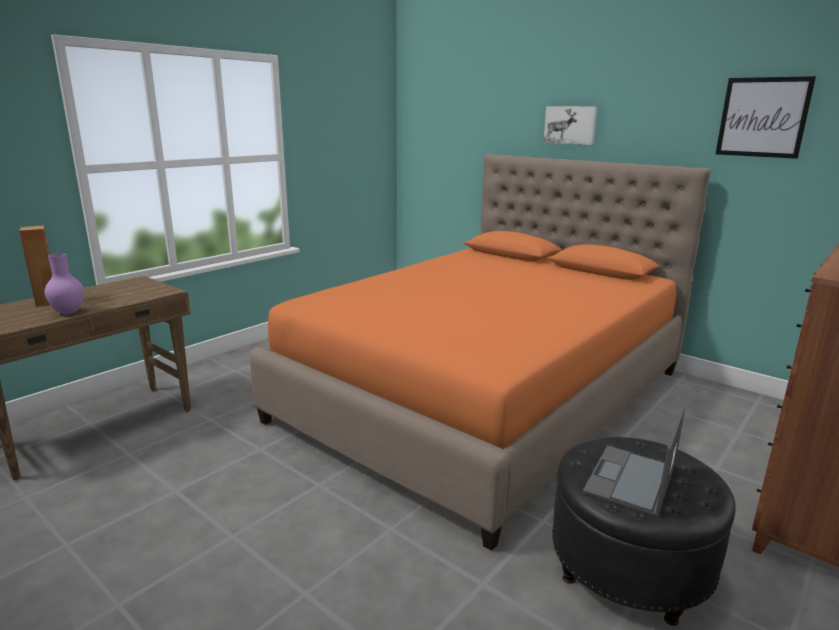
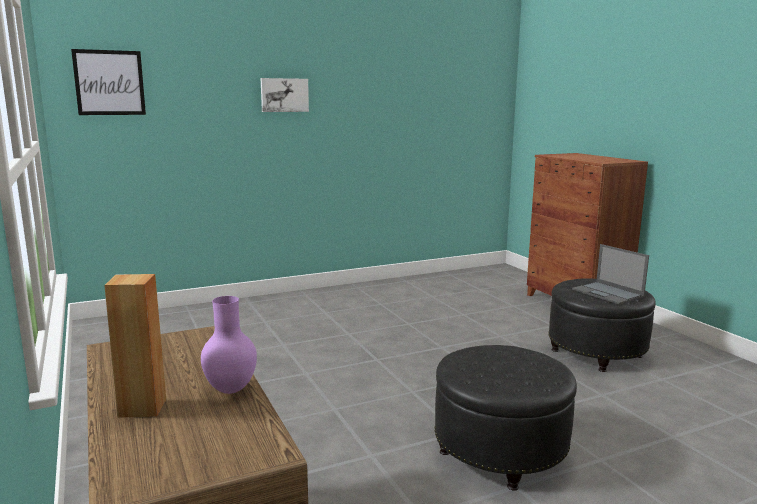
camera: 65 degrees left, 5 degrees down
orange bed [250,154,711,551] -> none
picture [716,76,816,159] -> picture moved to [71,49,146,115]
none -> black ottoman [435,345,577,491]

